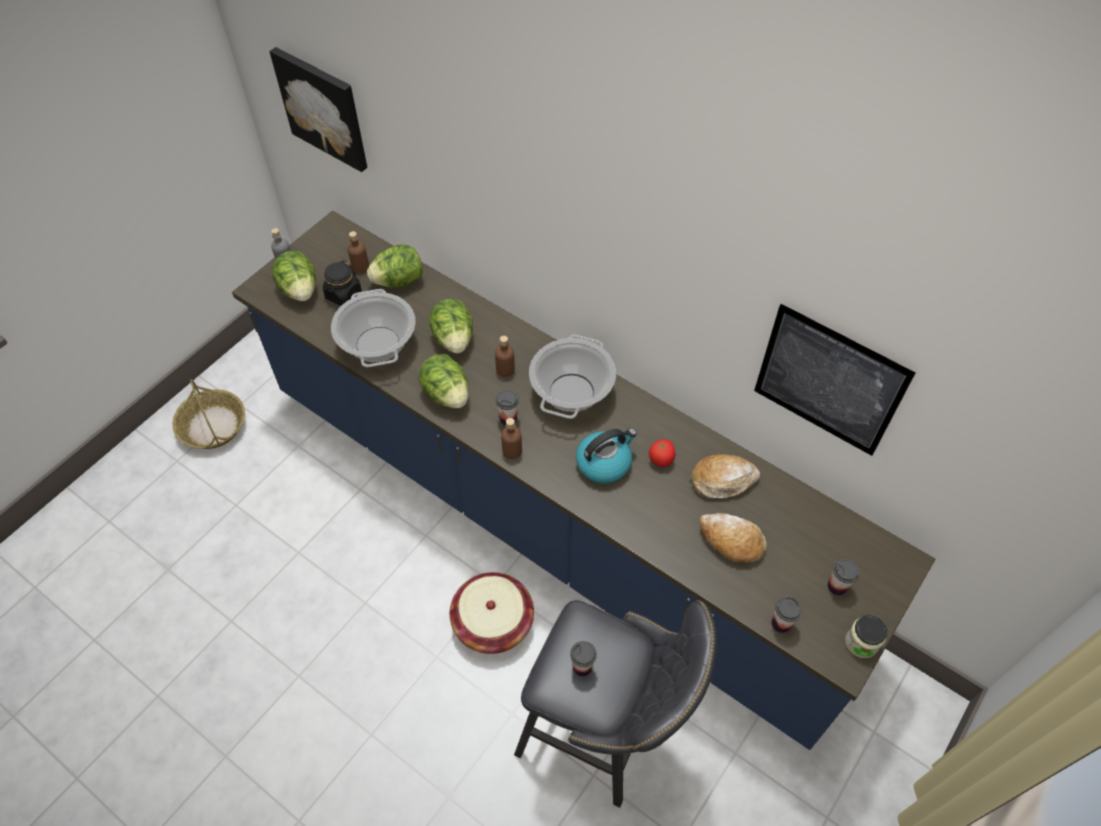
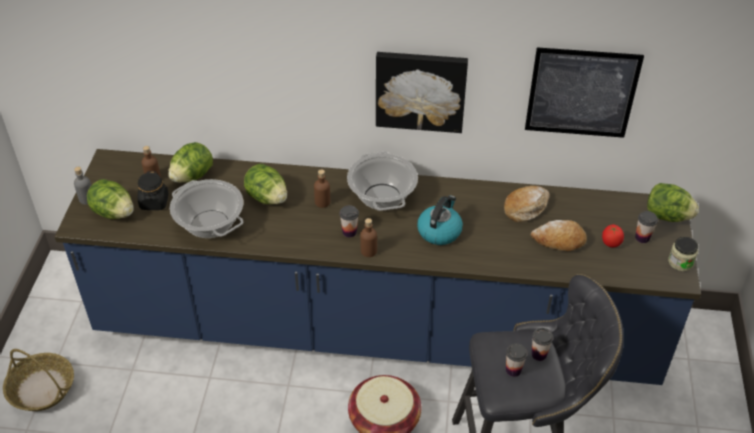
camera: 30 degrees left, 10 degrees down
picture [269,47,367,172] -> picture moved to [376,52,468,133]
lettuce [419,354,468,408] -> lettuce moved to [647,183,699,222]
tomato [649,439,675,467] -> tomato moved to [602,225,624,247]
cup [771,596,803,633] -> cup moved to [531,328,553,361]

